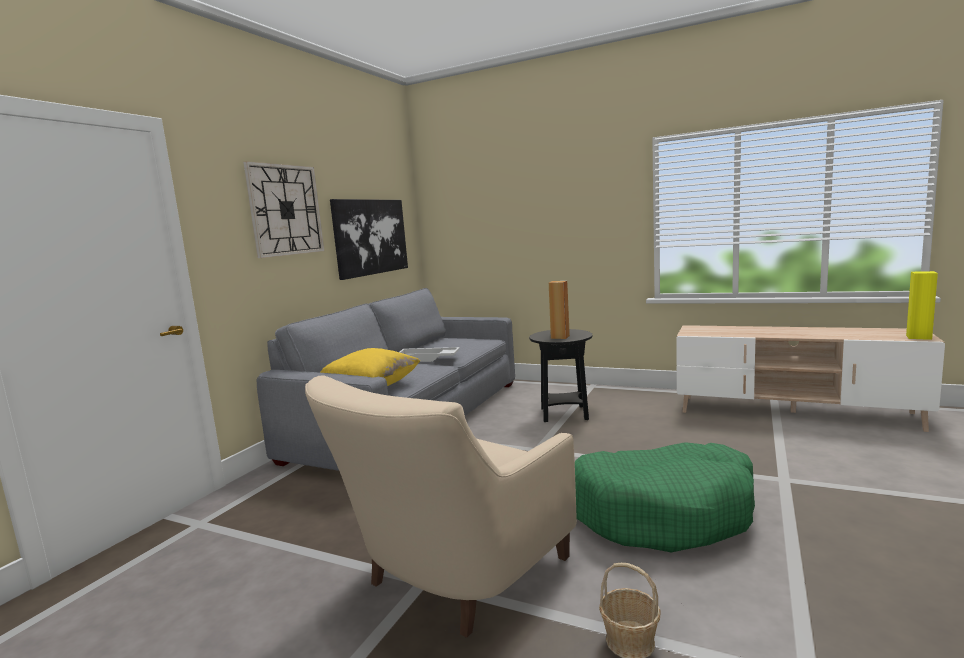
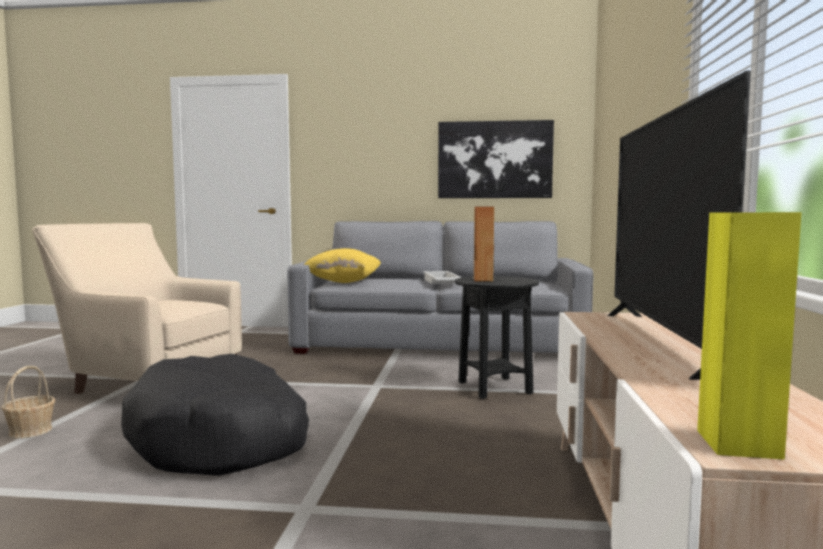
camera: 70 degrees right, 5 degrees down
wall clock [243,161,324,258] -> none
green dog bed [575,442,755,552] -> black dog bed [121,354,309,476]
none -> television [607,70,751,380]

